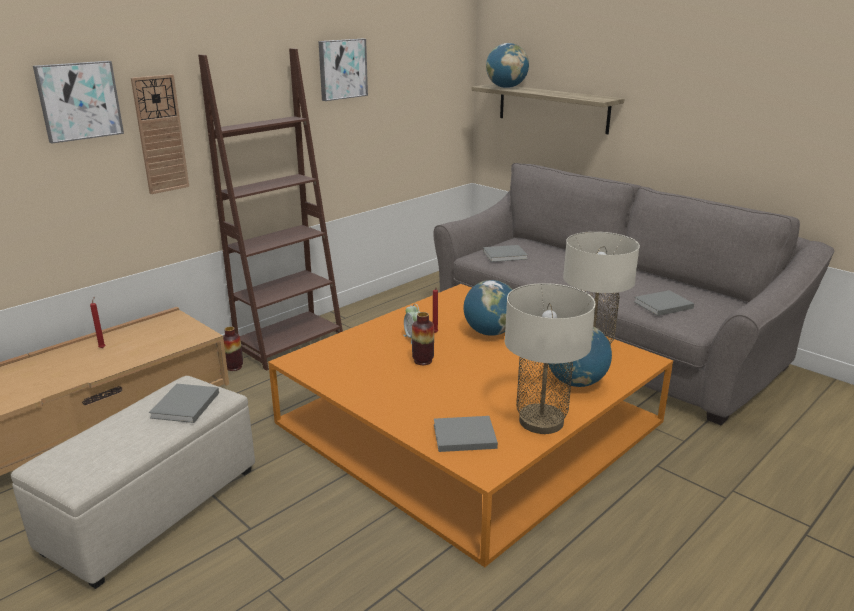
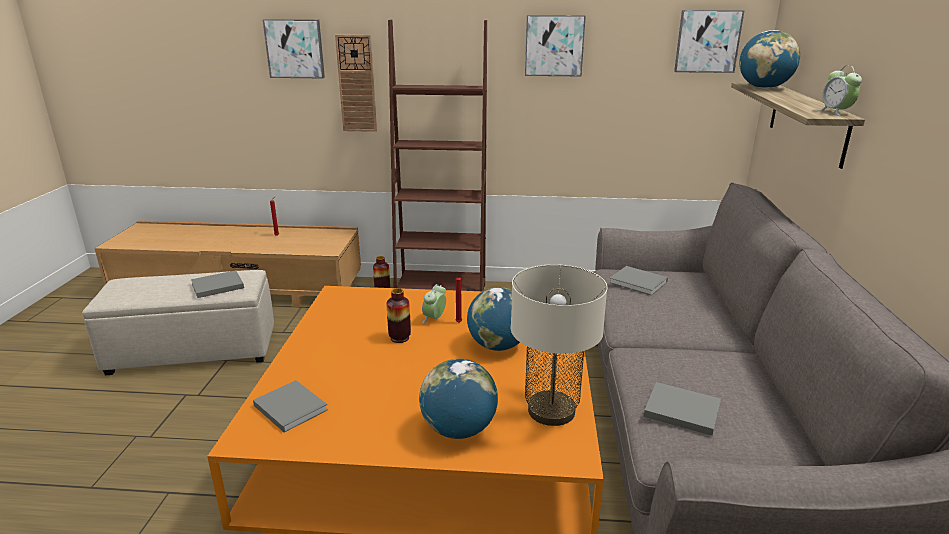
camera: 50 degrees right, 0 degrees up
table lamp [505,283,596,434] -> none
none -> picture [674,10,744,73]
none -> alarm clock [819,66,862,116]

